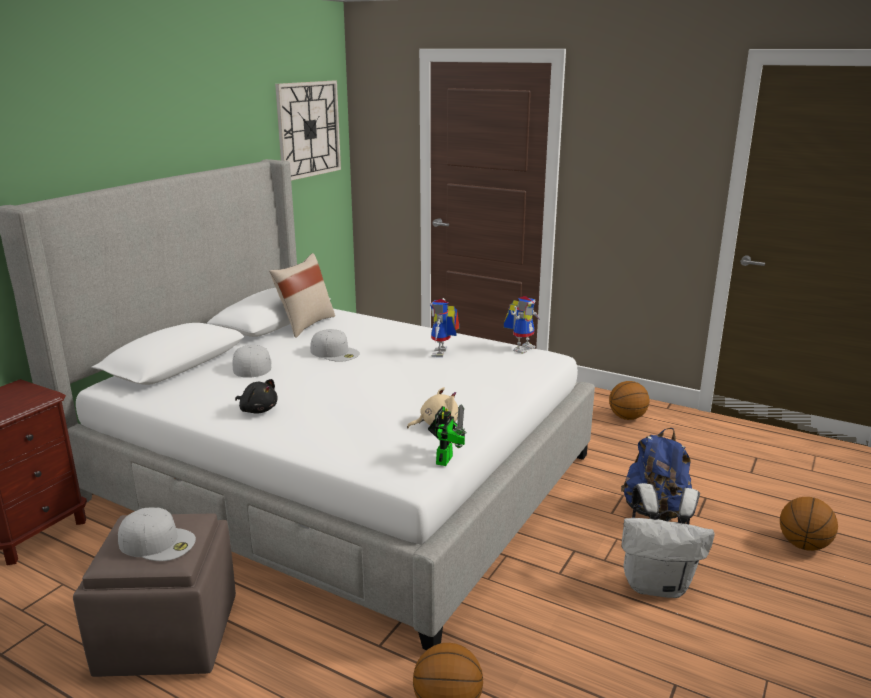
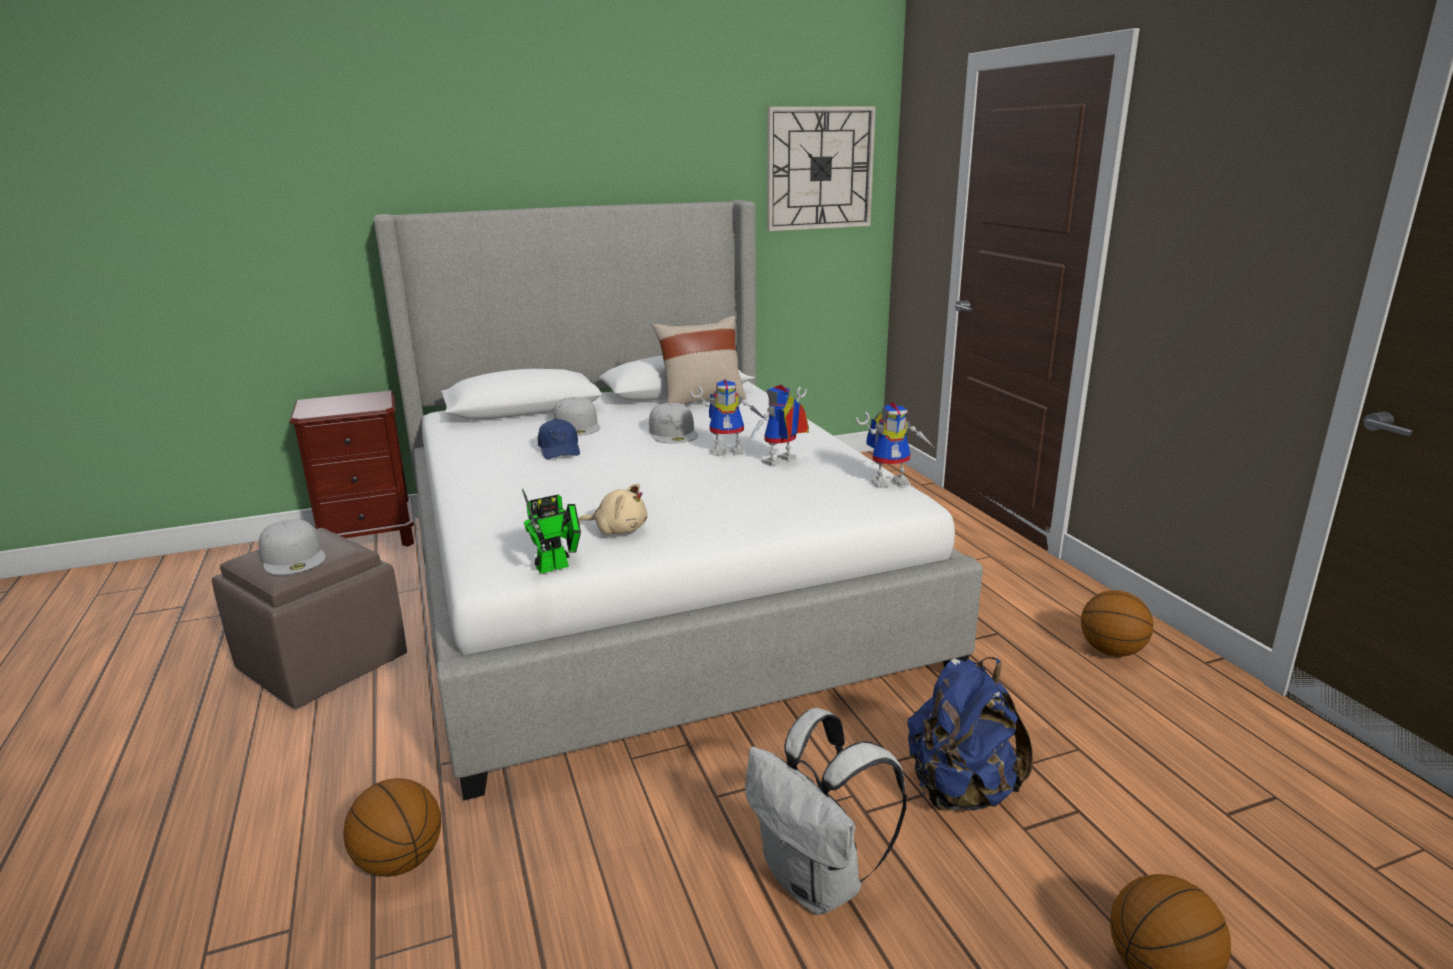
camera: 40 degrees right, 0 degrees up
white cap [232,345,272,378] -> white cap turned 135 degrees clockwise [553,397,600,436]
black plush toy [235,379,278,413] -> none
none -> blue cap [538,419,580,459]
none -> toy robot [690,378,767,456]

